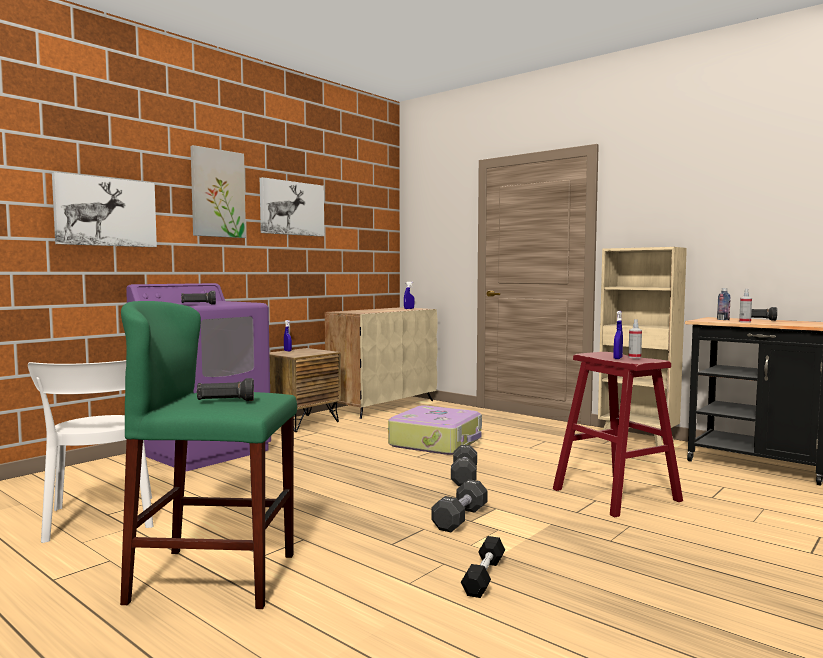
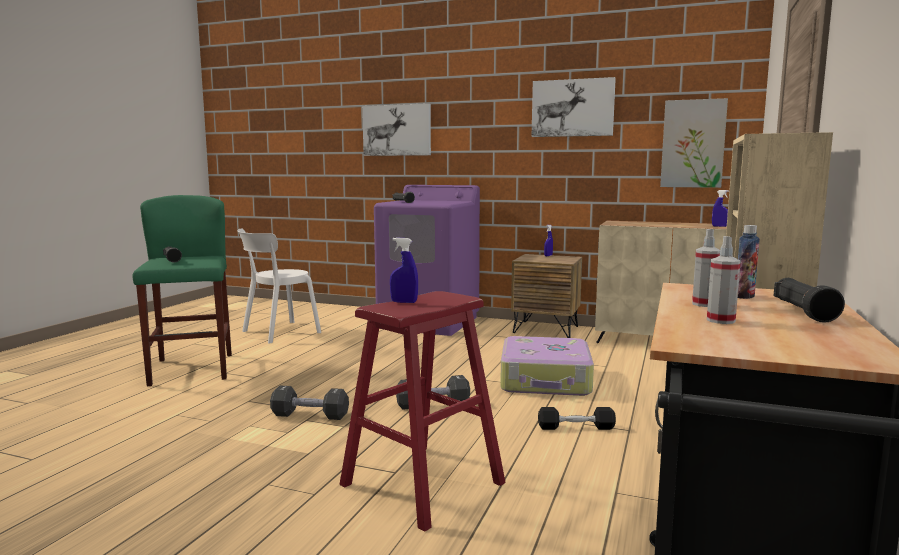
camera: 70 degrees right, 5 degrees up
picture [190,145,246,238] -> picture moved to [660,98,728,188]
black dumbbell [461,536,505,598] -> black dumbbell moved to [538,407,616,430]
spray bottle [628,319,642,359] -> spray bottle moved to [707,236,741,324]

